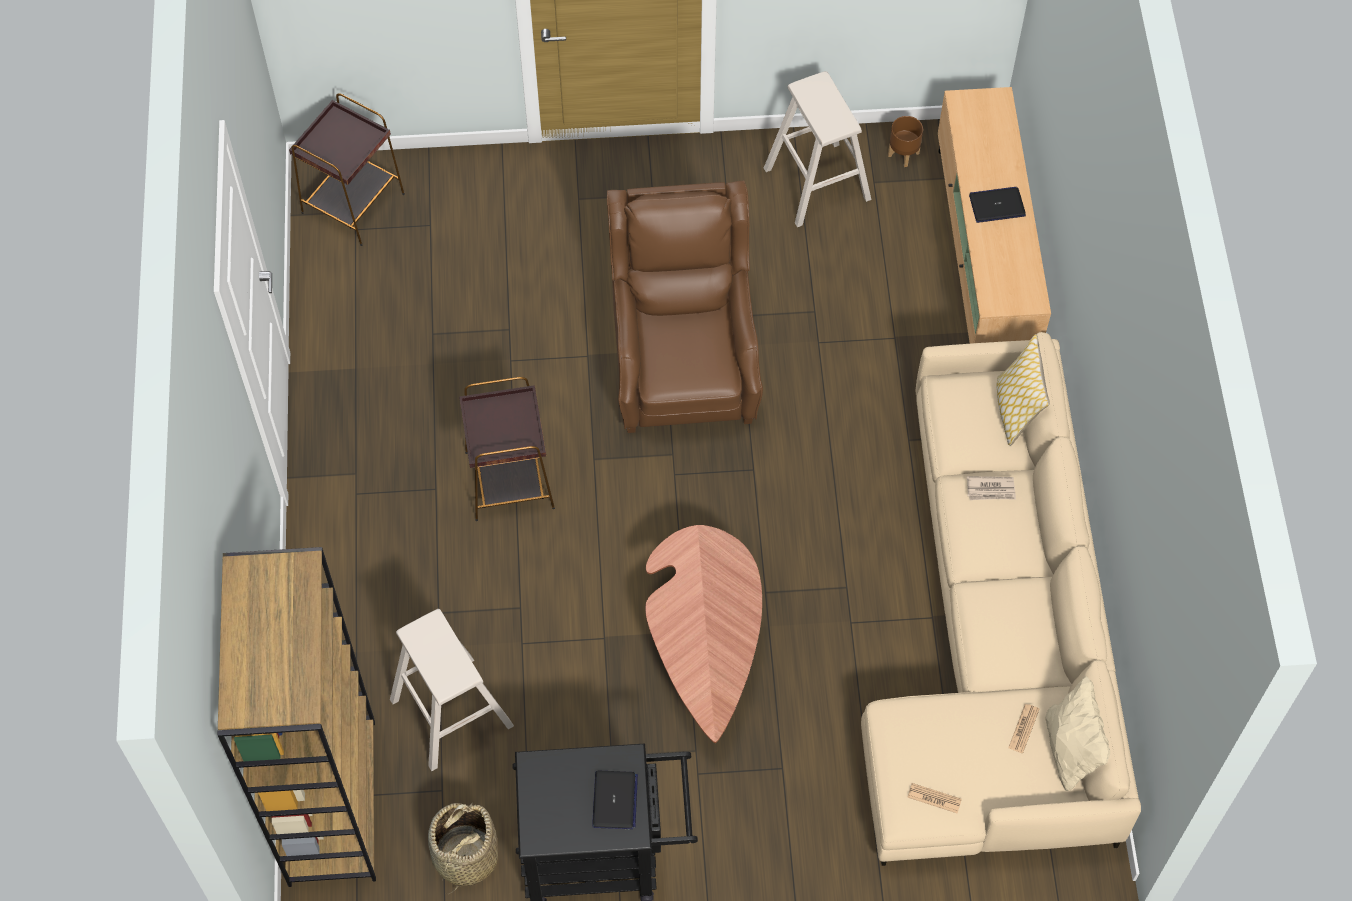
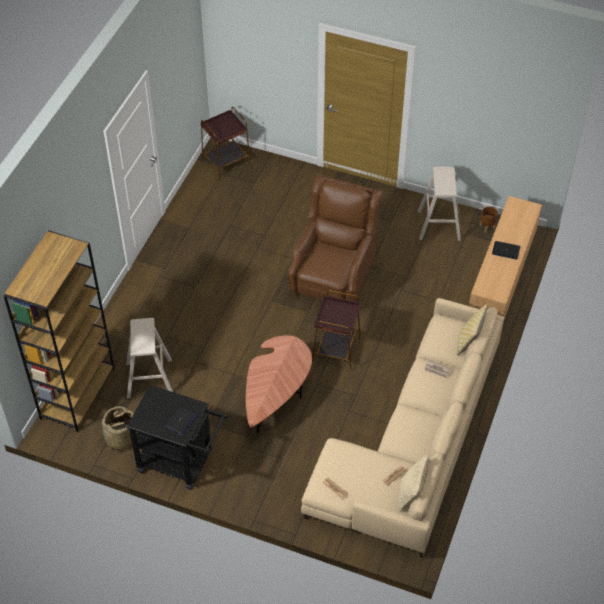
camera: 25 degrees right, 10 degrees down
brown side table [459,377,555,521] -> brown side table moved to [312,290,361,370]

